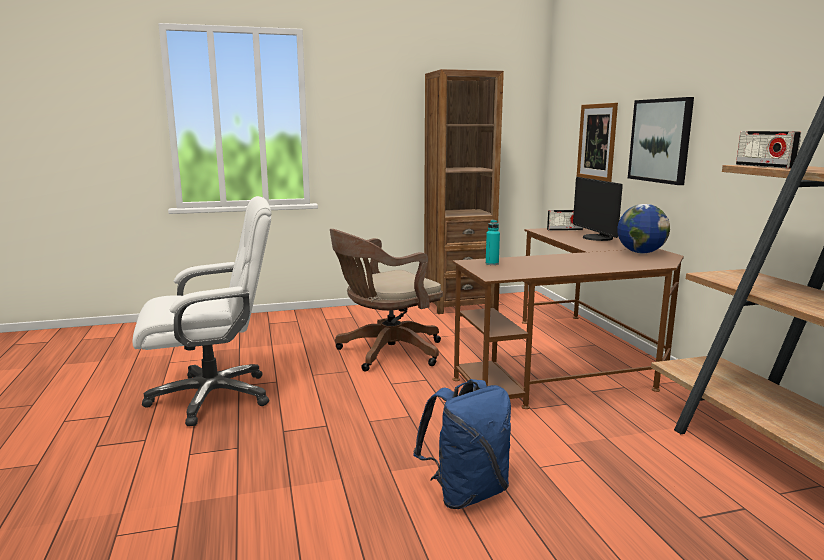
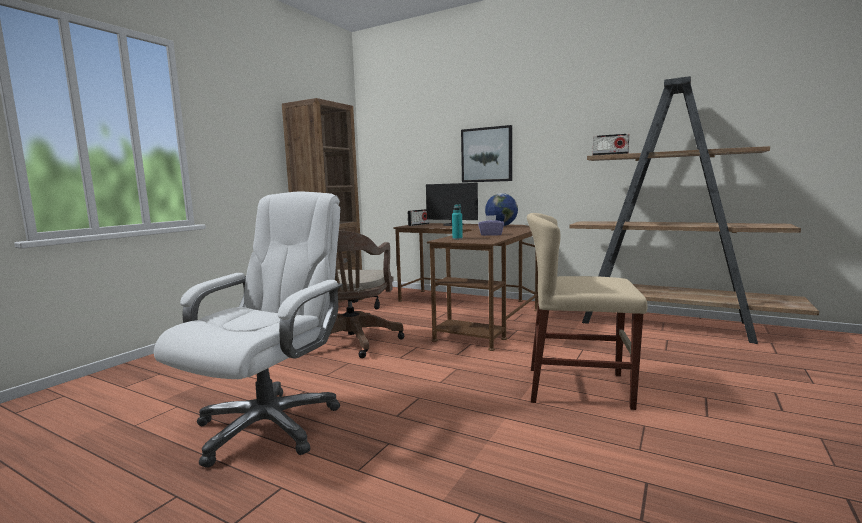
camera: 45 degrees left, 5 degrees down
blue backpack [413,379,511,509] -> beige chair [527,213,647,410]
picture [577,103,618,182] -> none
none -> purple tissue box [478,215,504,236]

